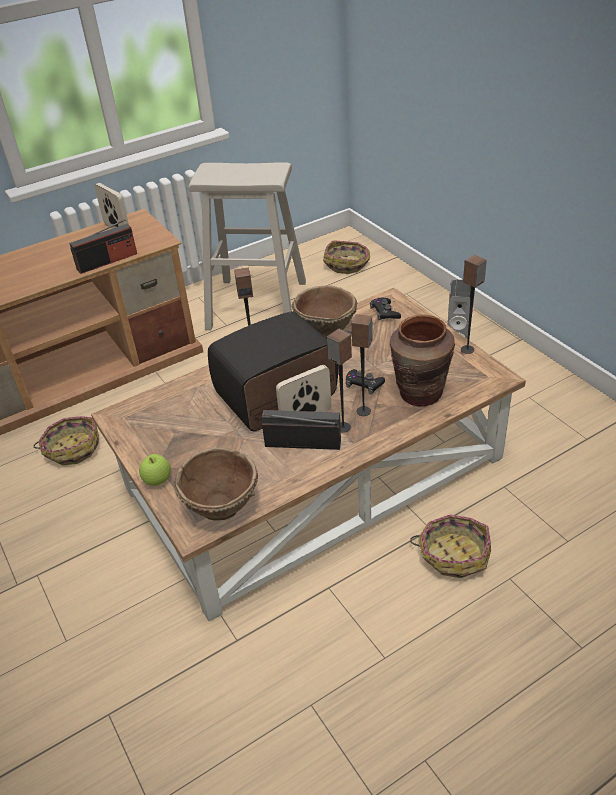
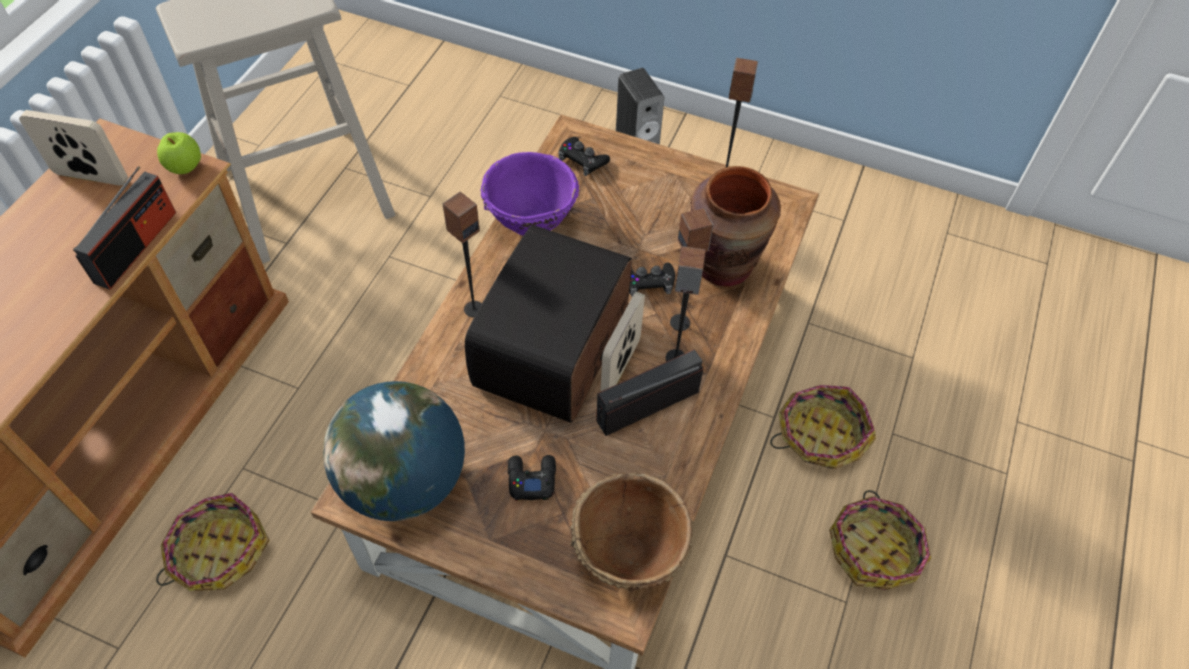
camera: 40 degrees left, 15 degrees up
apple [139,454,171,486] -> apple moved to [157,132,201,174]
brown bowl [291,285,357,339] -> purple bowl [480,152,579,236]
basket [323,240,370,274] -> basket moved to [829,490,931,591]
none -> globe [323,381,465,521]
none -> black game controller [508,455,556,500]

